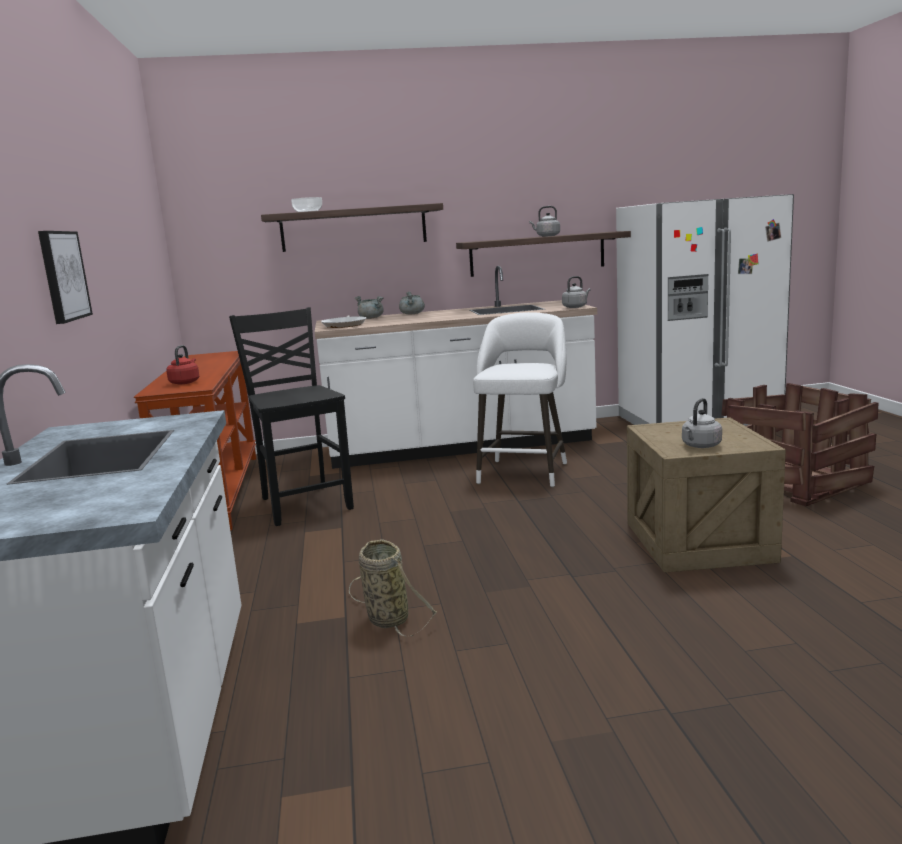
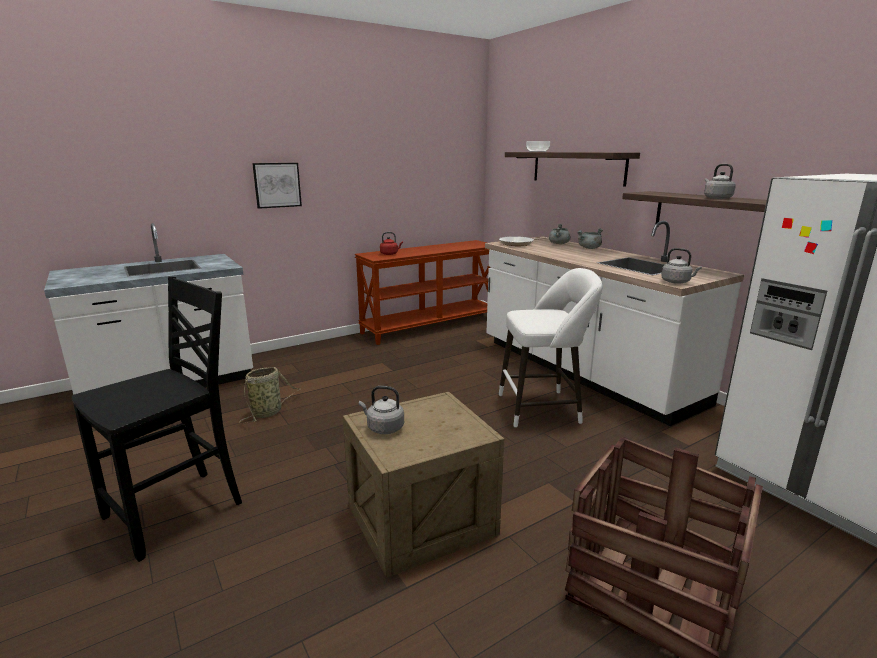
camera: 65 degrees right, 5 degrees up
black chair [229,307,354,526] -> black chair moved to [71,277,242,562]

